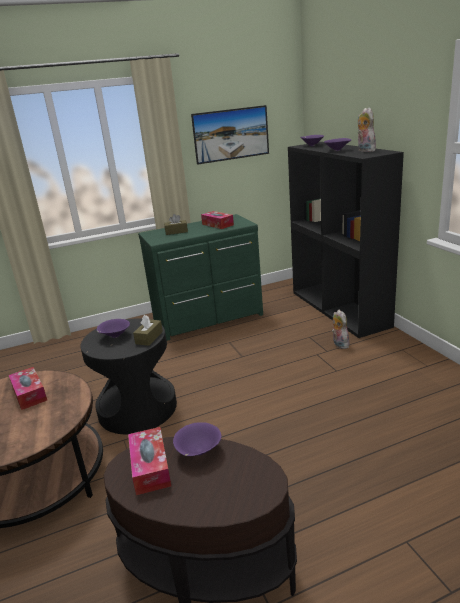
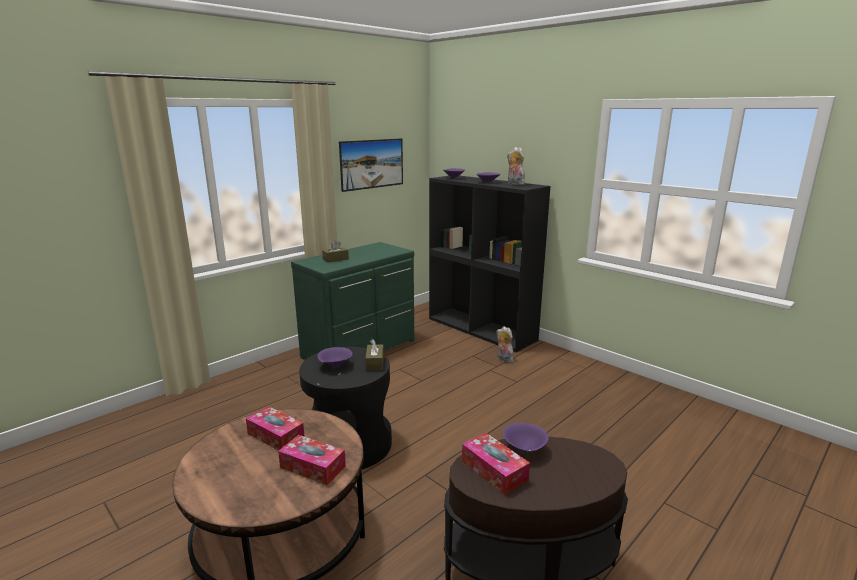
camera: 25 degrees left, 5 degrees down
tissue box [201,211,234,229] -> tissue box moved to [278,435,346,485]

